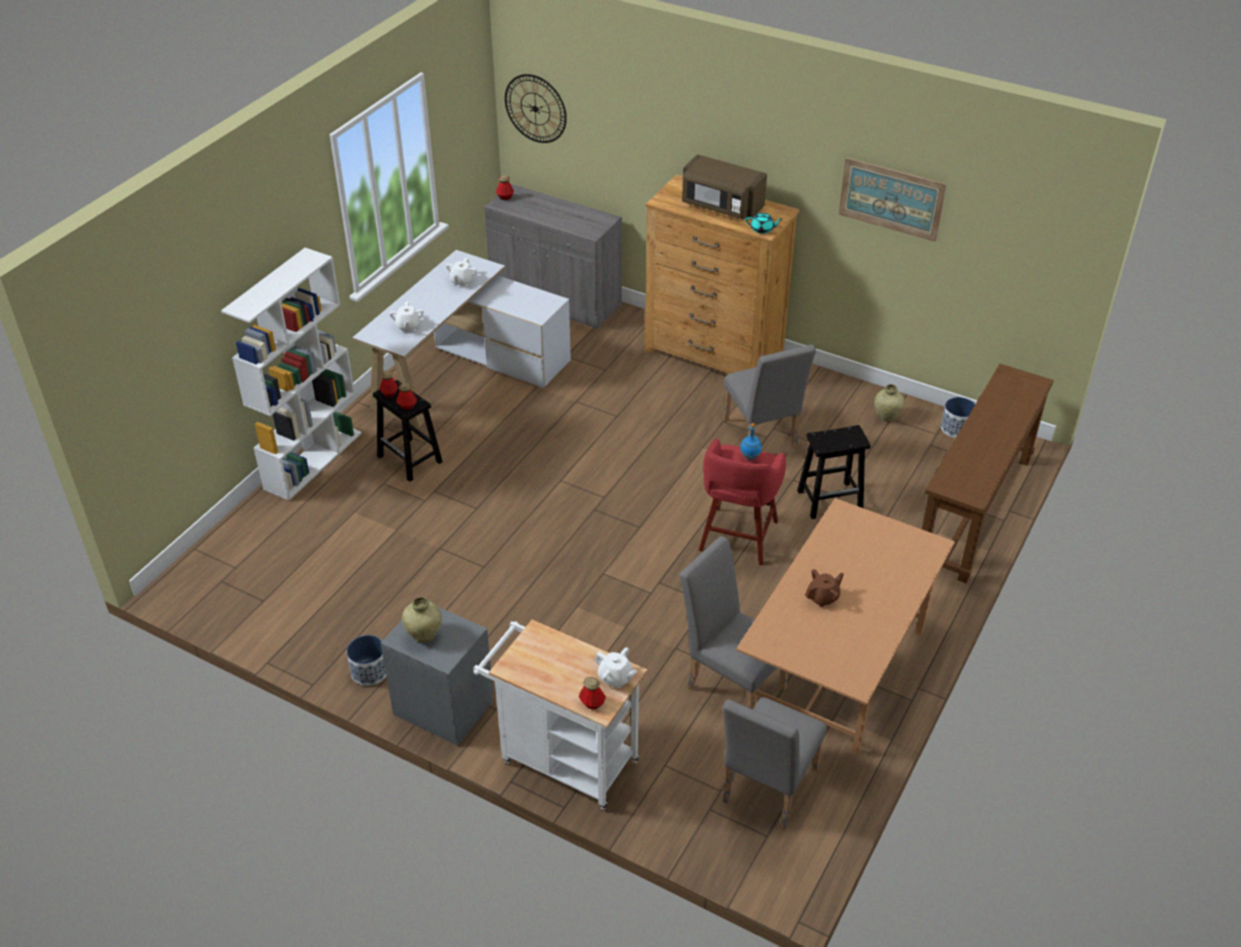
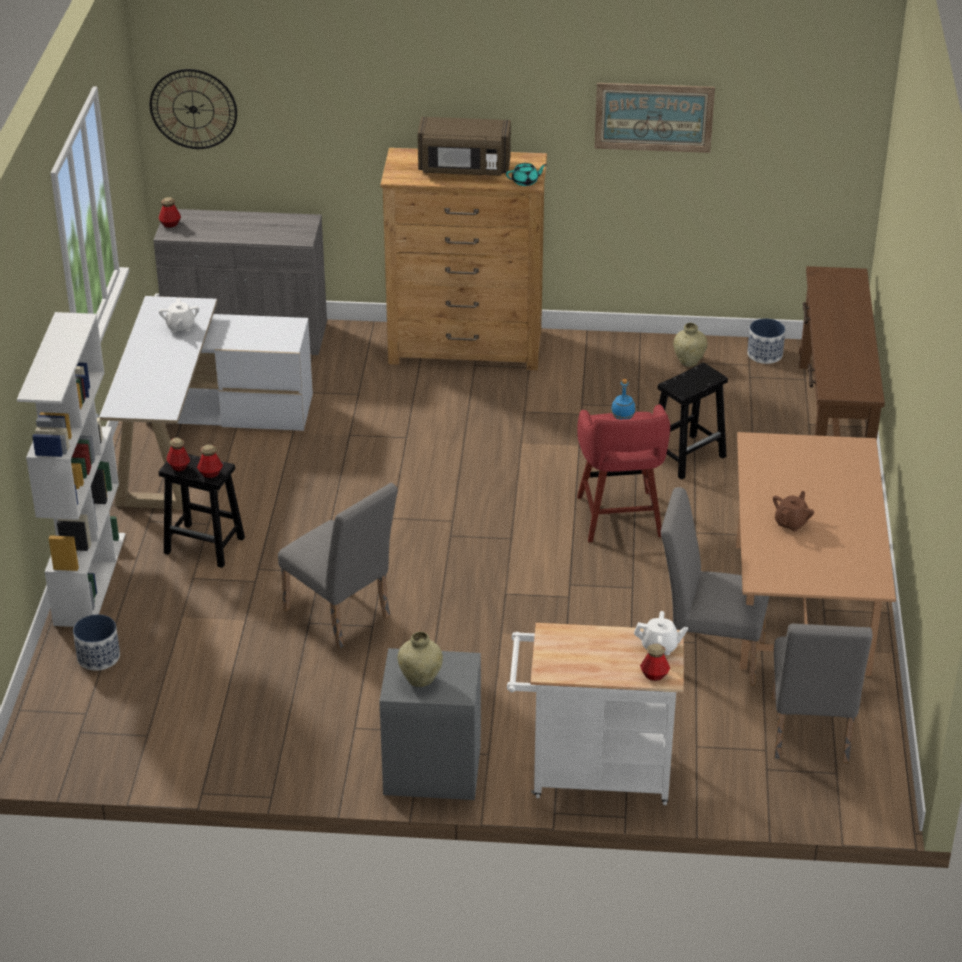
camera: 25 degrees left, 5 degrees down
planter [347,635,386,686] -> planter moved to [73,614,120,671]
white teapot [389,302,424,331] -> none
grey chair [724,344,816,448] -> grey chair moved to [278,483,398,648]

